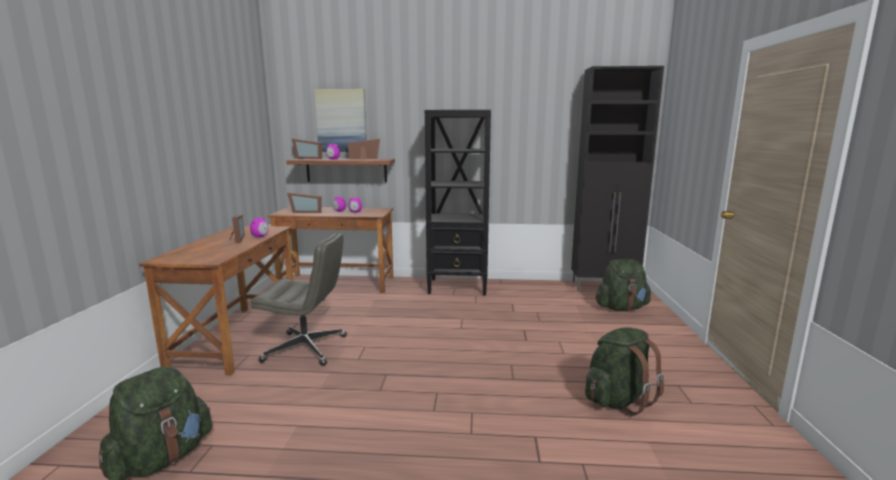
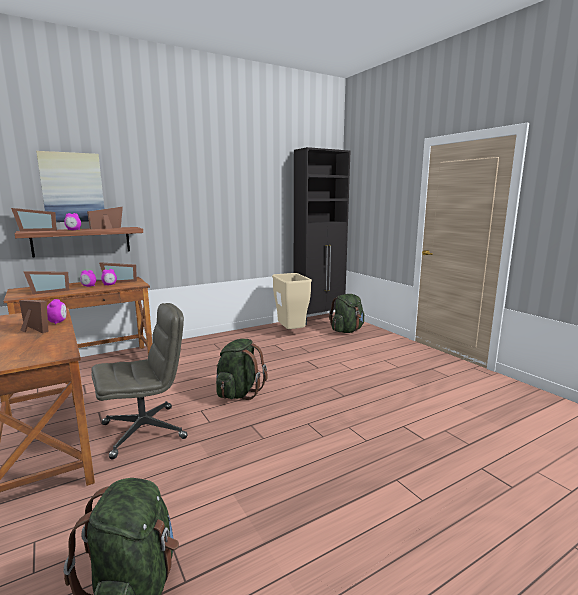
camera: 35 degrees left, 0 degrees up
black bookcase [425,110,491,295] -> none
green backpack [585,328,665,416] -> green backpack moved to [216,339,267,400]
none -> picture frame [99,262,137,283]
none -> beige trash can [272,273,312,329]

